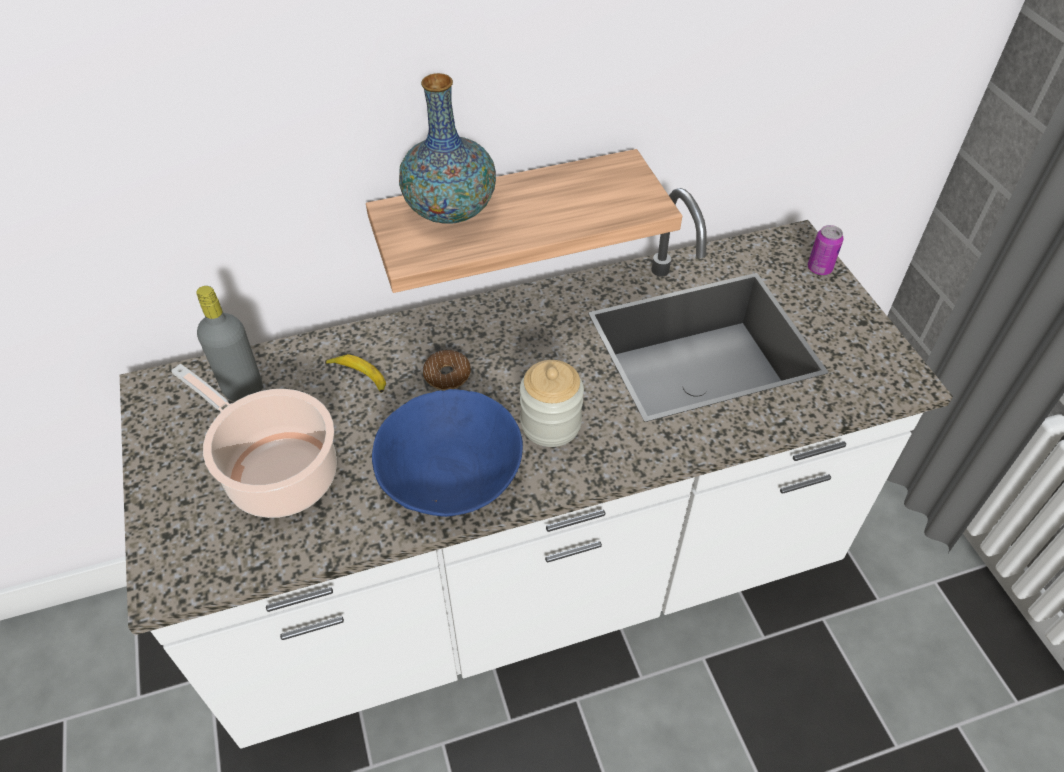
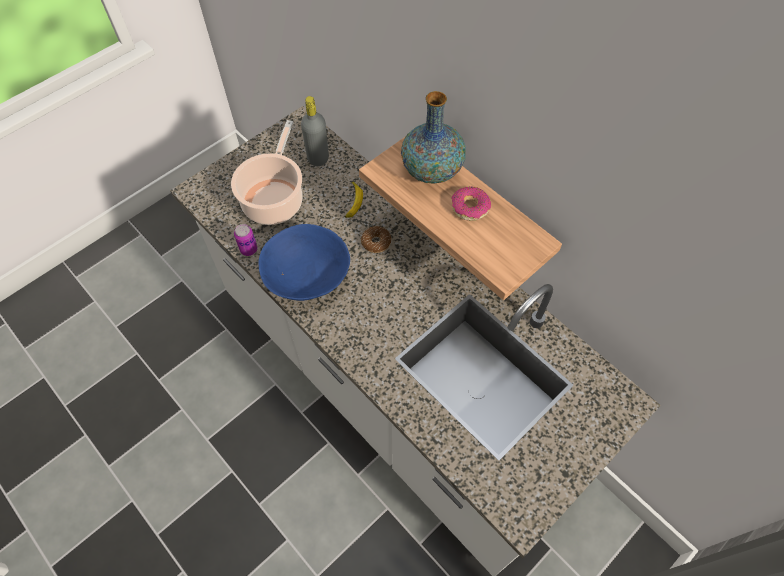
camera: 65 degrees right, 10 degrees up
jar [520,360,584,447] -> none
can [808,225,843,275] -> can moved to [234,224,258,256]
none -> donut [452,187,491,221]

